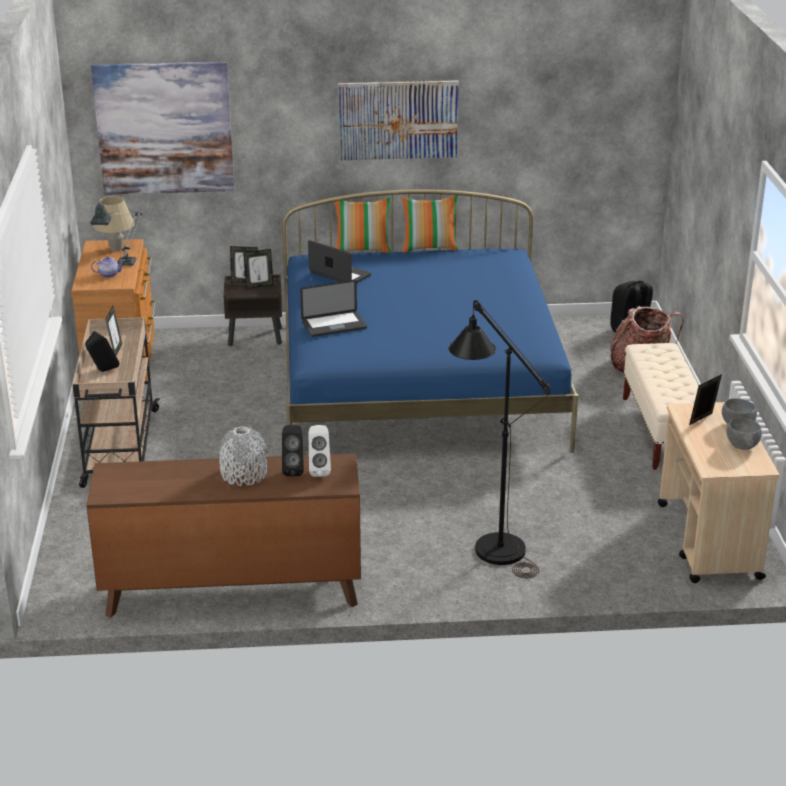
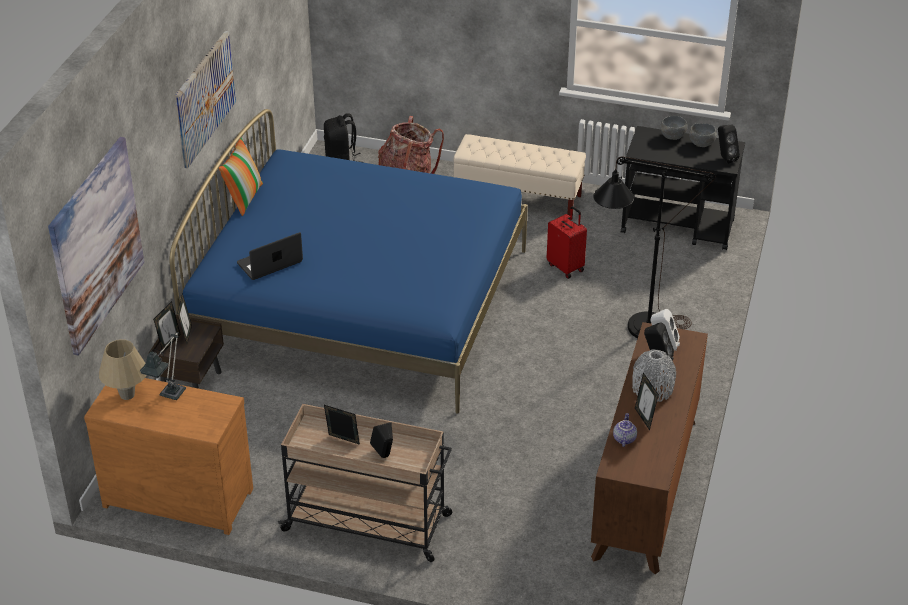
camera: 70 degrees left, 10 degrees up
teapot [91,256,125,278] -> teapot moved to [613,413,637,447]
laptop [300,280,367,337] -> none
pillow [334,197,391,253] -> none
beige cart [658,402,779,583] -> black cart [621,126,745,250]
picture frame [689,374,722,425] -> picture frame moved to [635,372,659,430]
none -> red suitcase [547,206,587,279]
none -> black speaker [718,125,740,164]

